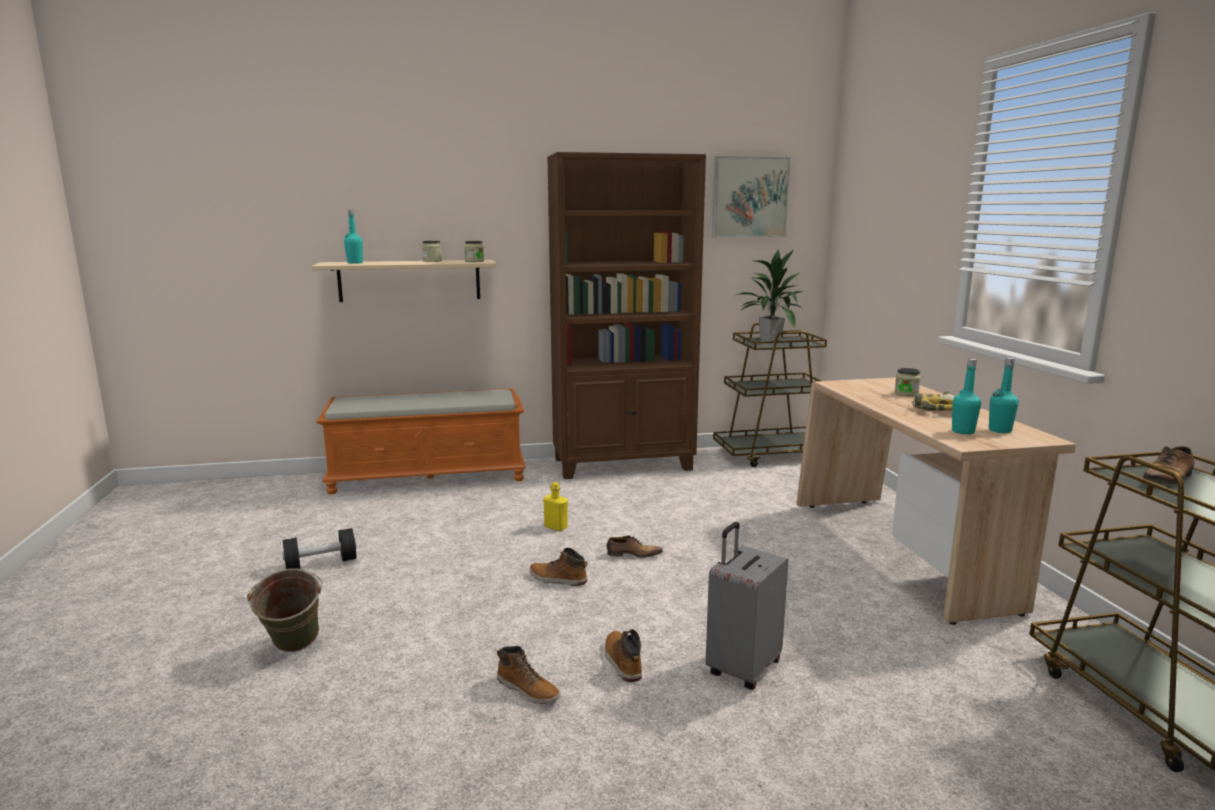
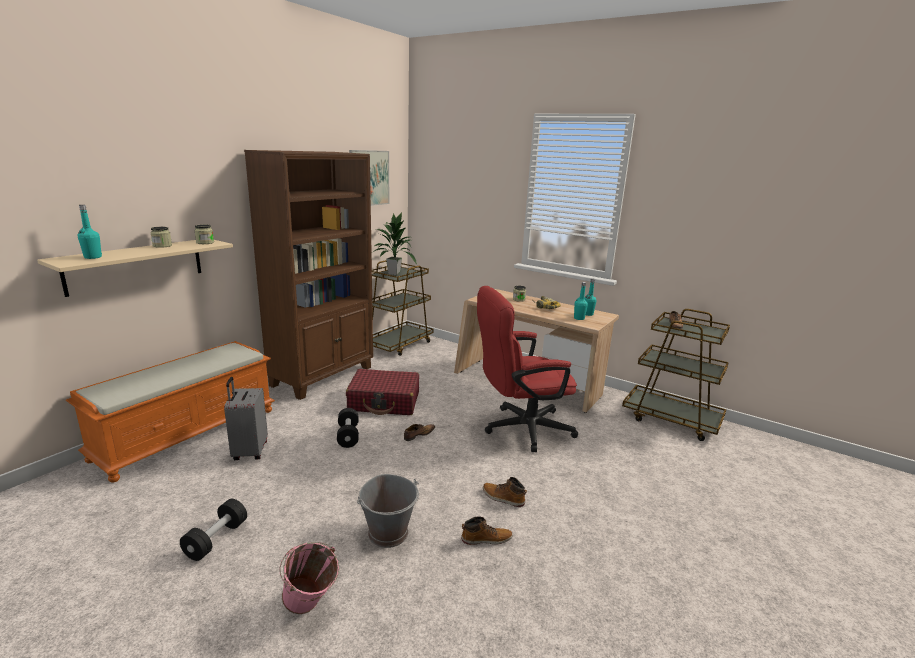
camera: 45 degrees left, 5 degrees up
green bucket [247,568,322,652] -> pink bucket [280,542,339,614]
boot [530,548,588,586] -> none
yellow bottle [543,482,568,531] -> black dumbbell [337,408,359,448]
grey suitcase [705,522,788,690] -> grey suitcase moved to [224,377,268,460]
none -> red suitcase [346,369,419,415]
none -> grey bucket [357,474,419,548]
none -> red office chair [477,286,578,452]

